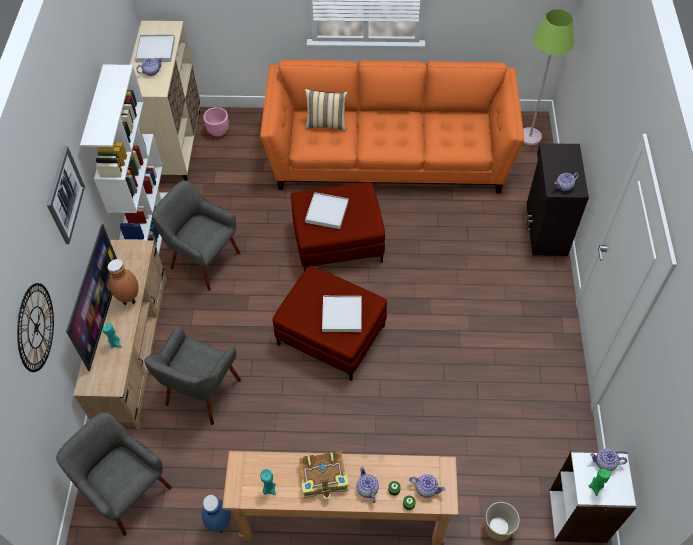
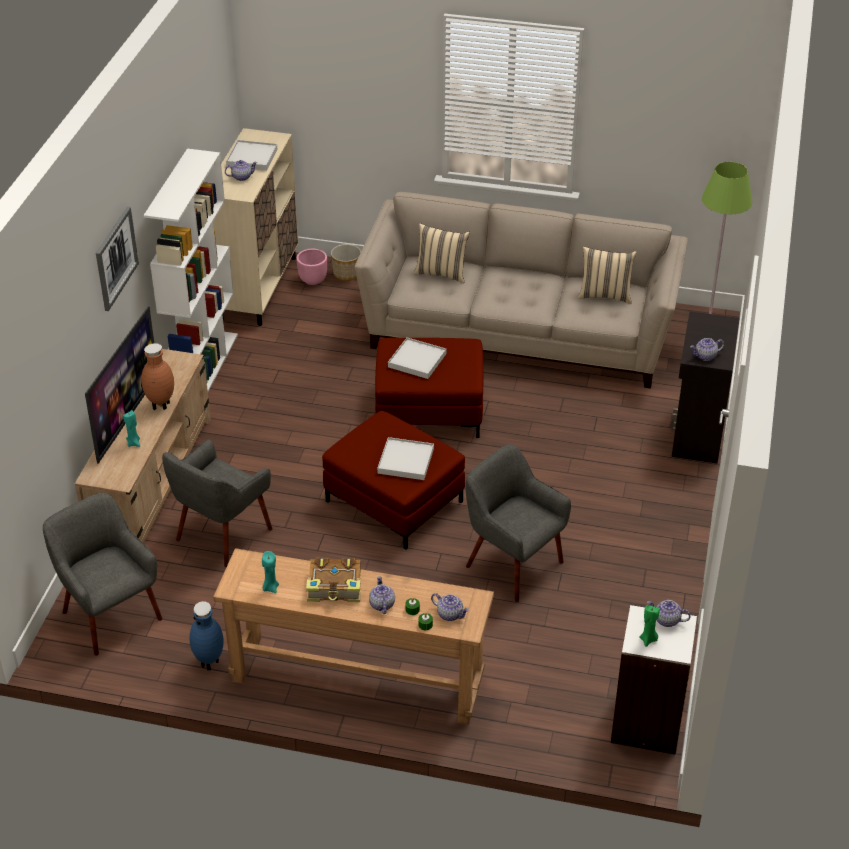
camera: 10 degrees right, 15 degrees down
wall clock [17,283,54,372] -> none
grey armchair [152,180,240,291] -> grey armchair moved to [466,444,571,602]
orange sofa [260,60,524,194] -> beige sofa [355,192,688,388]
planter [484,502,520,541] -> planter moved to [331,244,361,281]
none -> beige pillow [578,247,637,304]

